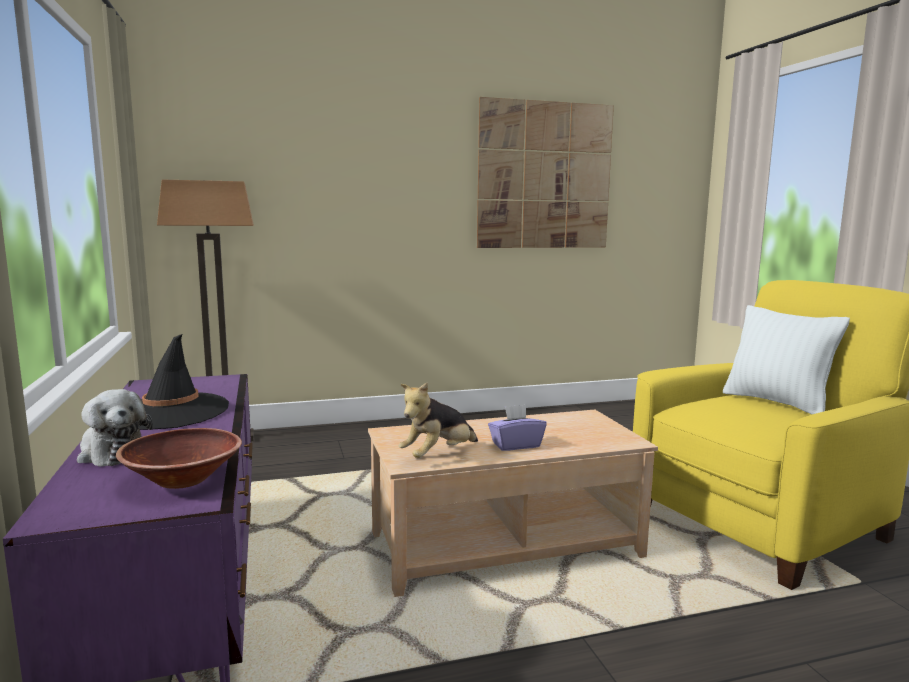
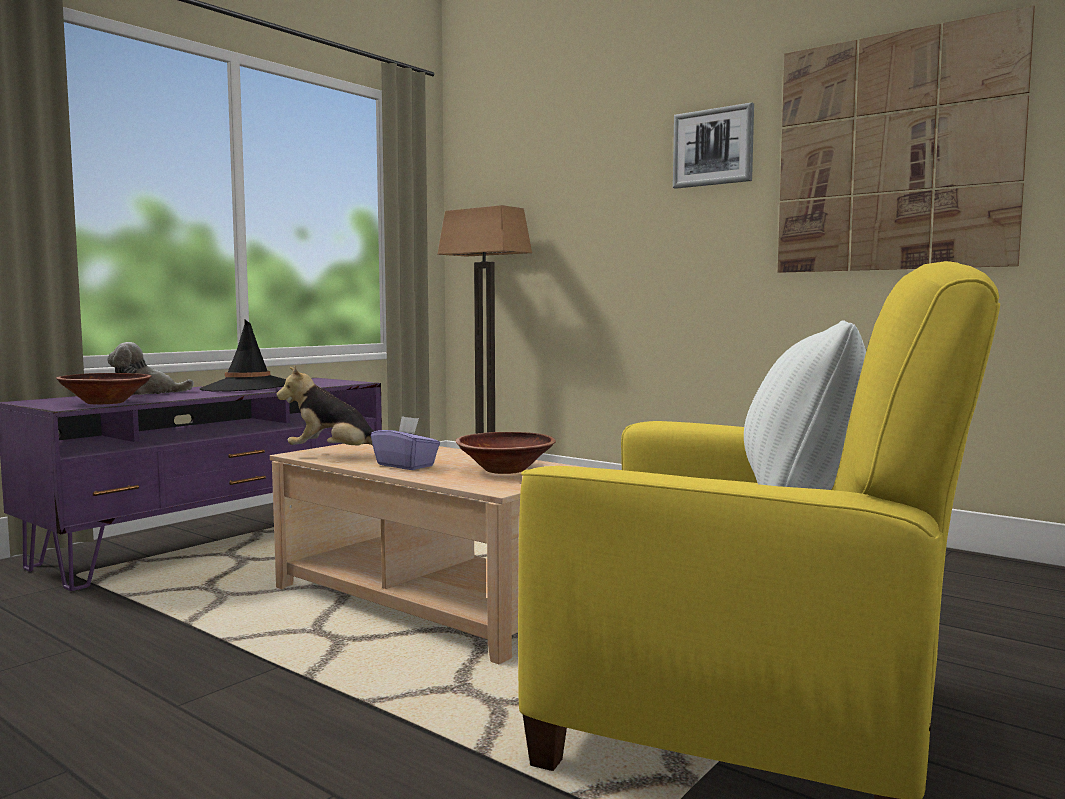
camera: 55 degrees right, 5 degrees down
plush toy [77,389,153,467] -> plush toy turned 60 degrees clockwise [107,342,194,395]
none -> brown bowl [456,432,556,474]
none -> picture [673,102,754,189]

